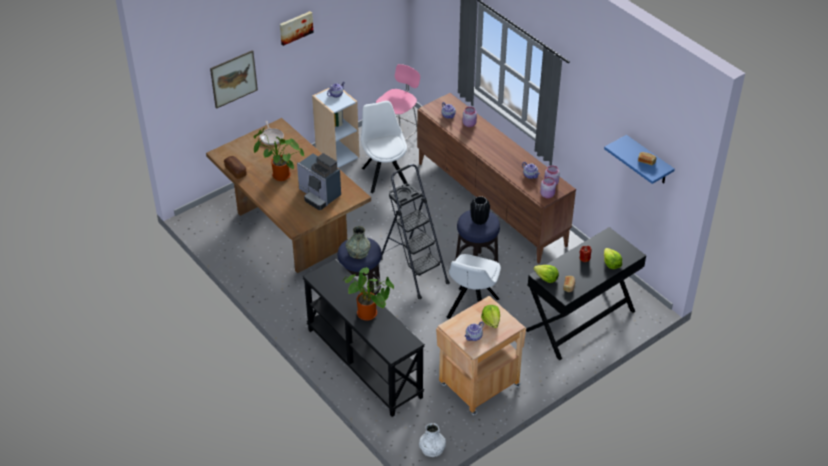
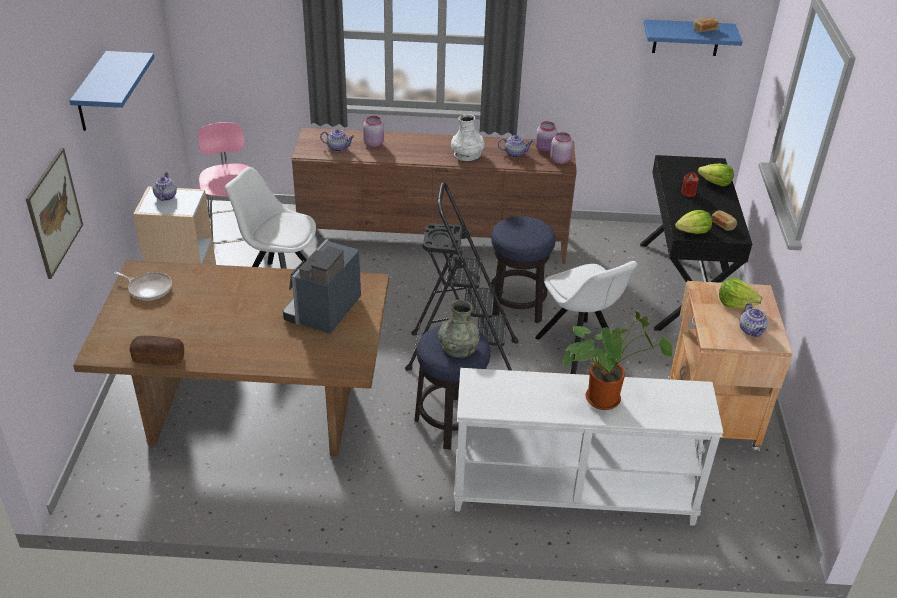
camera: 50 degrees left, 5 degrees down
potted plant [254,128,304,181] -> none
picture [280,11,314,46] -> blue shelf [69,51,155,131]
coffee machine [297,153,341,210] -> coffee machine turned 120 degrees clockwise [283,239,361,334]
black console table [303,259,425,417] -> white console table [453,368,724,526]
white vase [419,423,446,457] -> white vase moved to [451,114,485,161]
black vase [470,196,490,225] -> none

